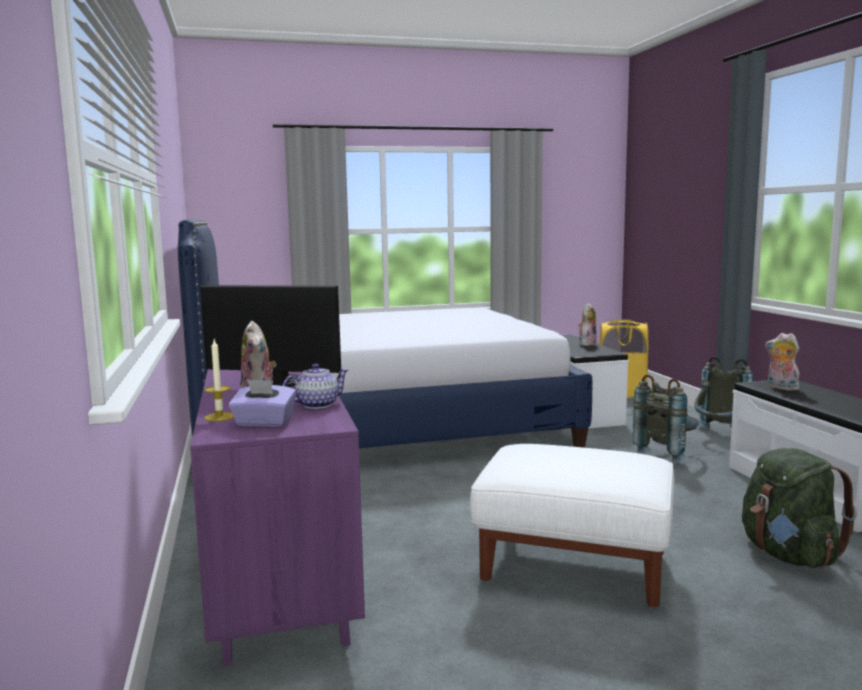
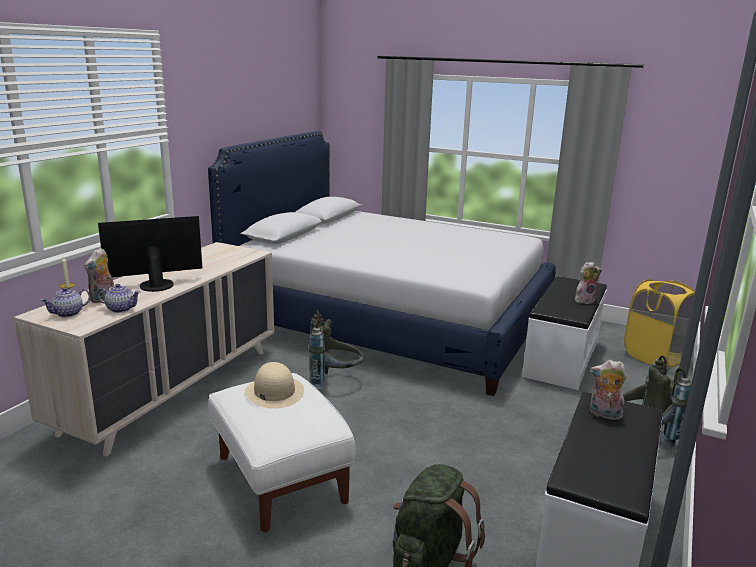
camera: 40 degrees right, 10 degrees up
purple dresser [190,369,365,666] -> beige dresser [14,242,274,457]
monitor [200,285,341,387] -> monitor turned 105 degrees clockwise [98,216,202,292]
purple tissue box [229,379,296,427] -> teapot [41,287,91,317]
grey backpack [633,374,699,464] -> grey backpack moved to [309,310,364,389]
plush toy [765,333,800,391] -> plush toy turned 60 degrees counterclockwise [590,360,627,420]
none -> beige hat [245,362,304,409]

